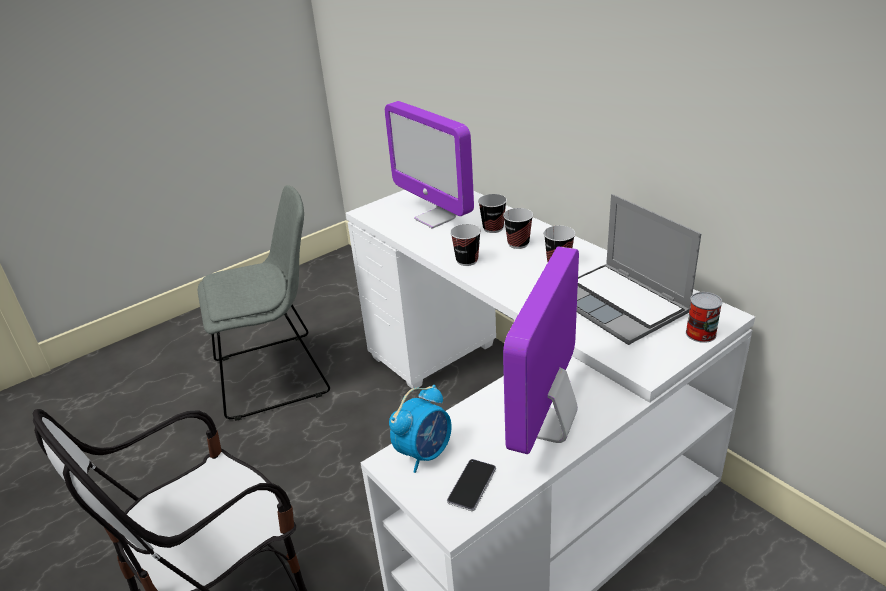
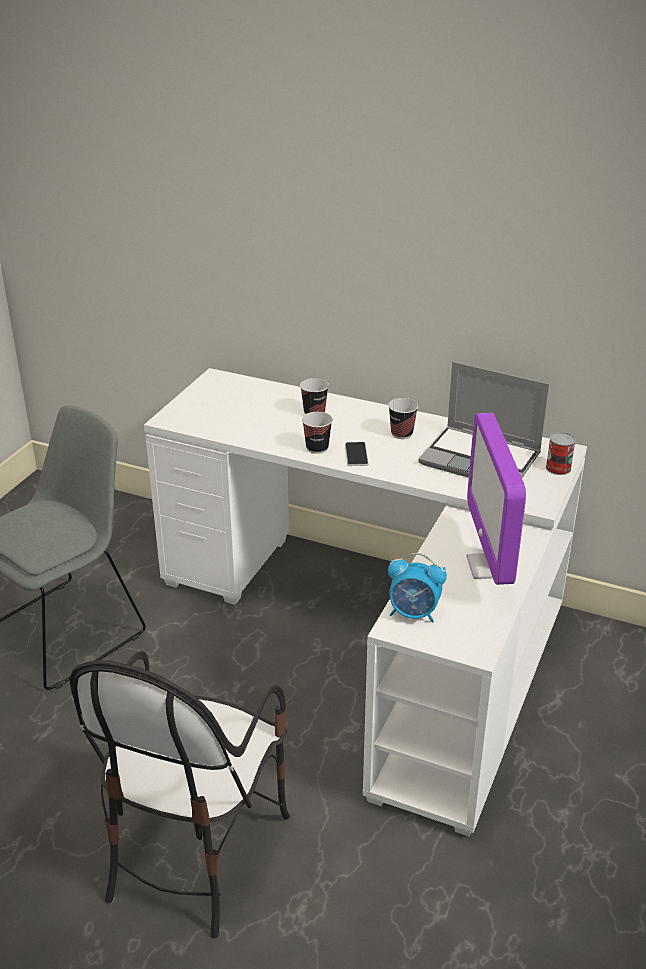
camera: 30 degrees left, 0 degrees up
monitor [385,101,474,228] -> none
alarm clock [389,385,451,473] -> alarm clock turned 90 degrees clockwise [388,553,447,623]
phone [447,459,496,511] -> phone moved to [345,442,369,466]
cup [503,208,533,249] -> none

